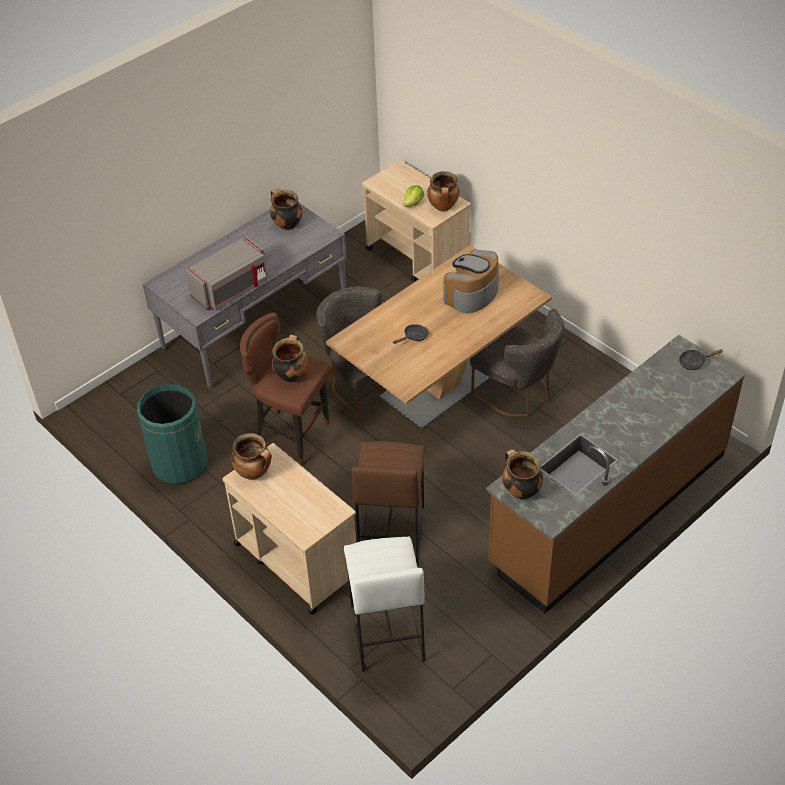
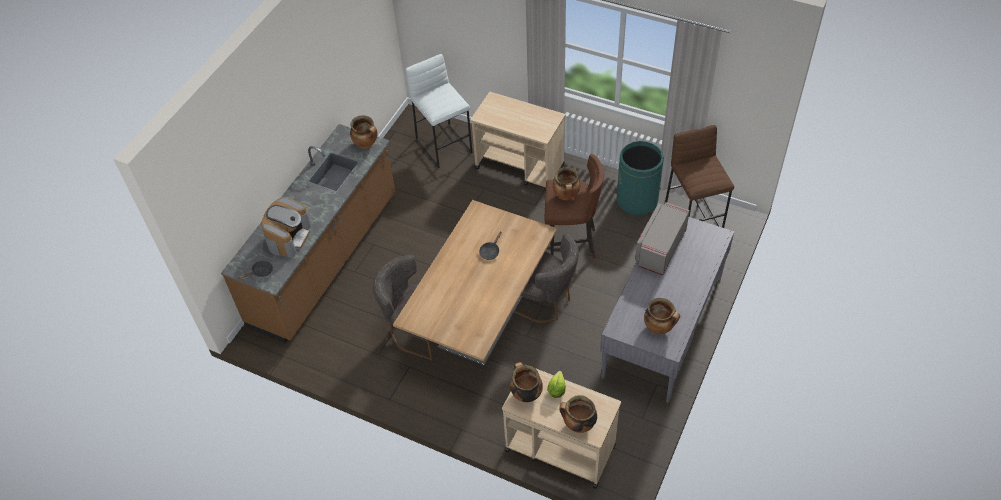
camera: 160 degrees right, 5 degrees up
cooking pot [232,433,272,480] -> cooking pot moved to [559,395,597,433]
brown stool [351,441,424,566] -> brown stool moved to [665,125,734,228]
coffee machine [443,249,499,313] -> coffee machine moved to [262,197,311,258]

